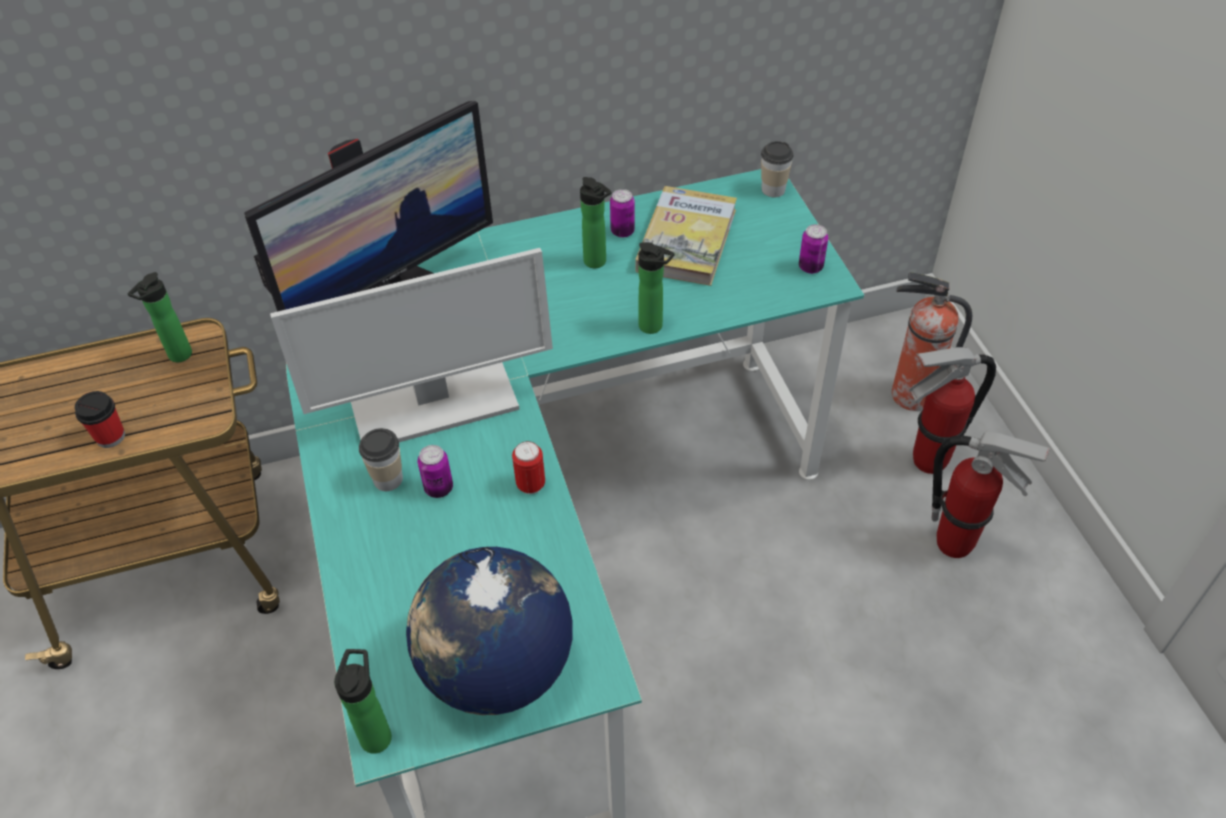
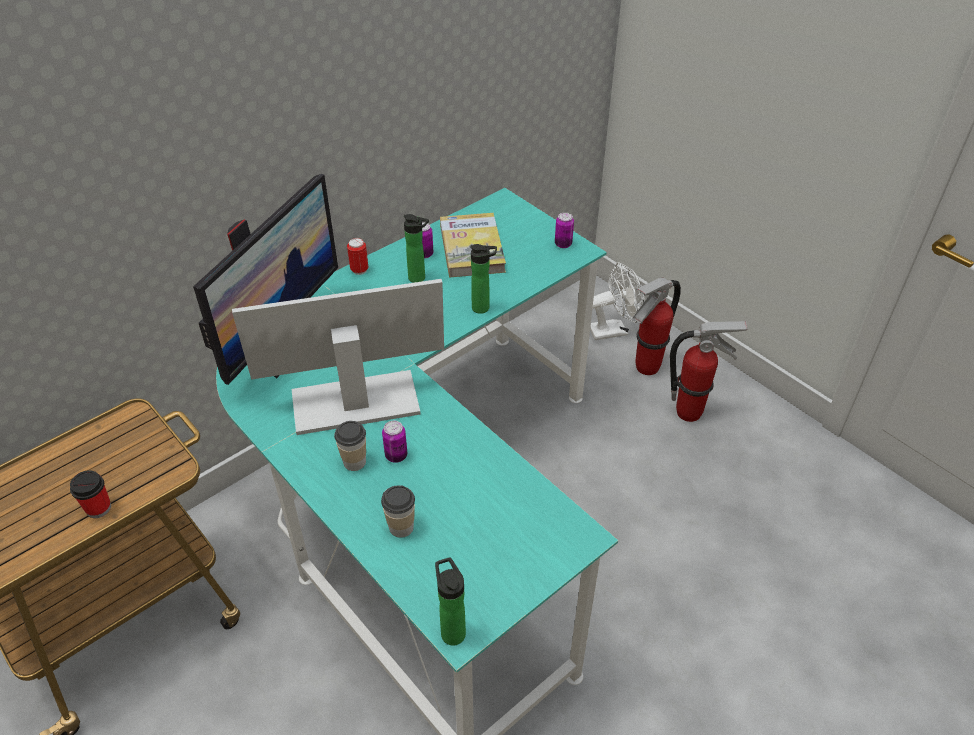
camera: 25 degrees left, 5 degrees down
bottle [127,272,192,362] -> none
monitor [270,248,553,442] -> monitor turned 150 degrees counterclockwise [232,279,444,435]
globe [406,547,573,715] -> none
can [512,441,545,494] -> can moved to [347,238,368,275]
cup [761,141,793,197] -> cup moved to [381,486,415,538]
fire extinguisher [892,272,972,411] -> white fan [590,262,645,340]

